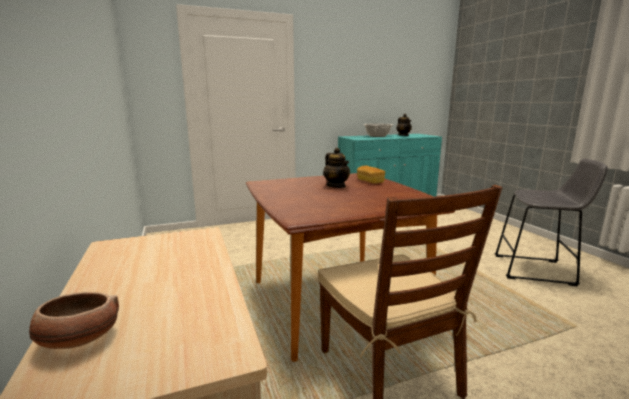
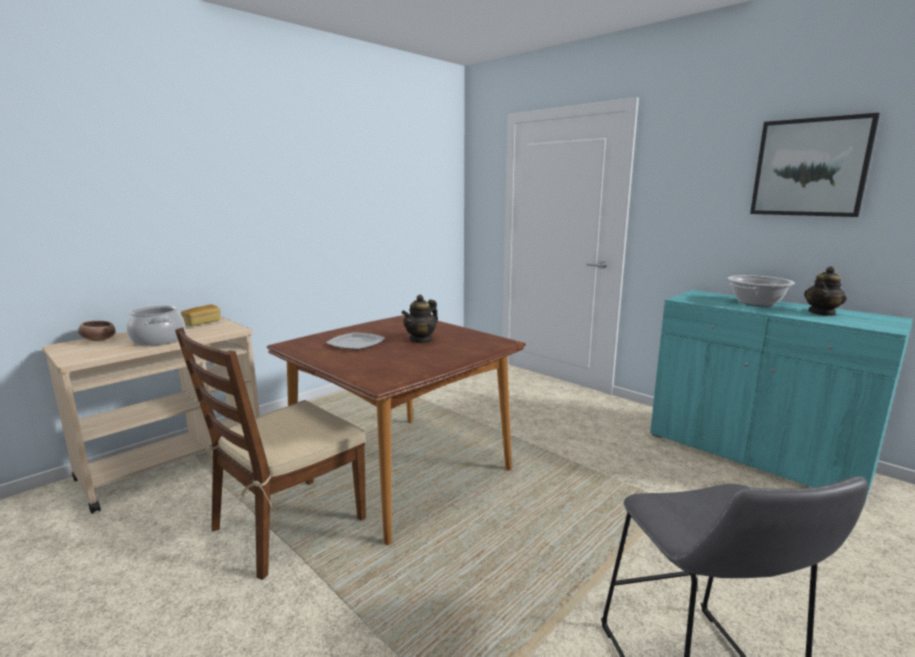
camera: 65 degrees right, 0 degrees up
bread [357,166,385,184] -> bread moved to [181,304,220,326]
none -> cooking pot [126,305,185,346]
none -> plate [326,332,385,350]
none -> picture [750,113,880,217]

